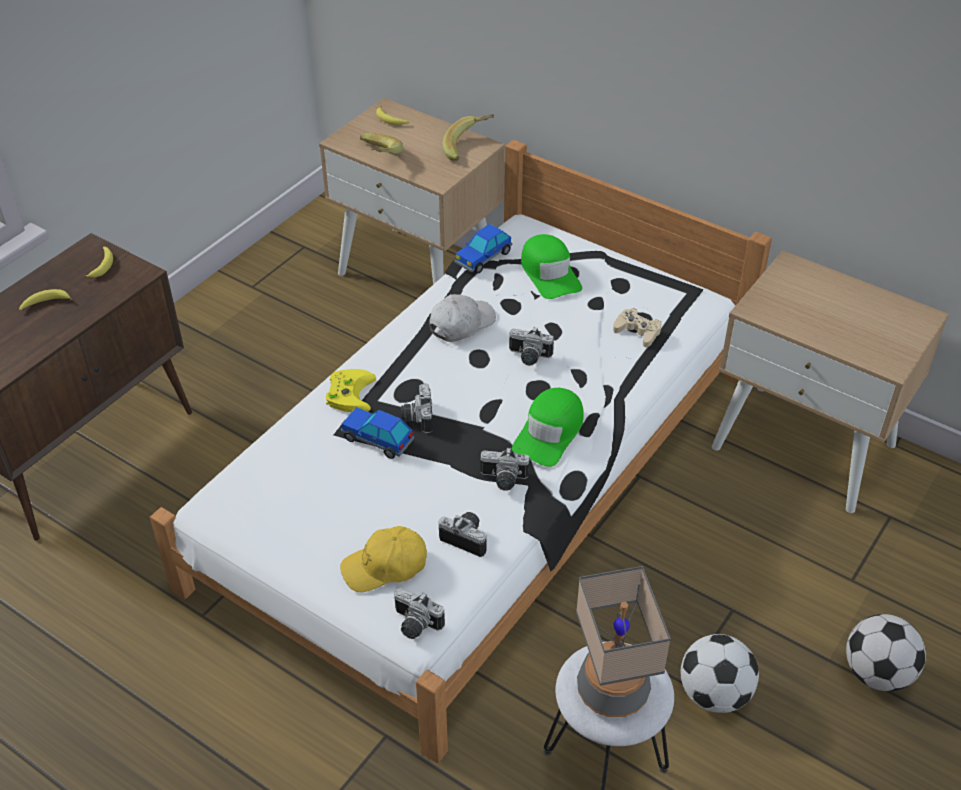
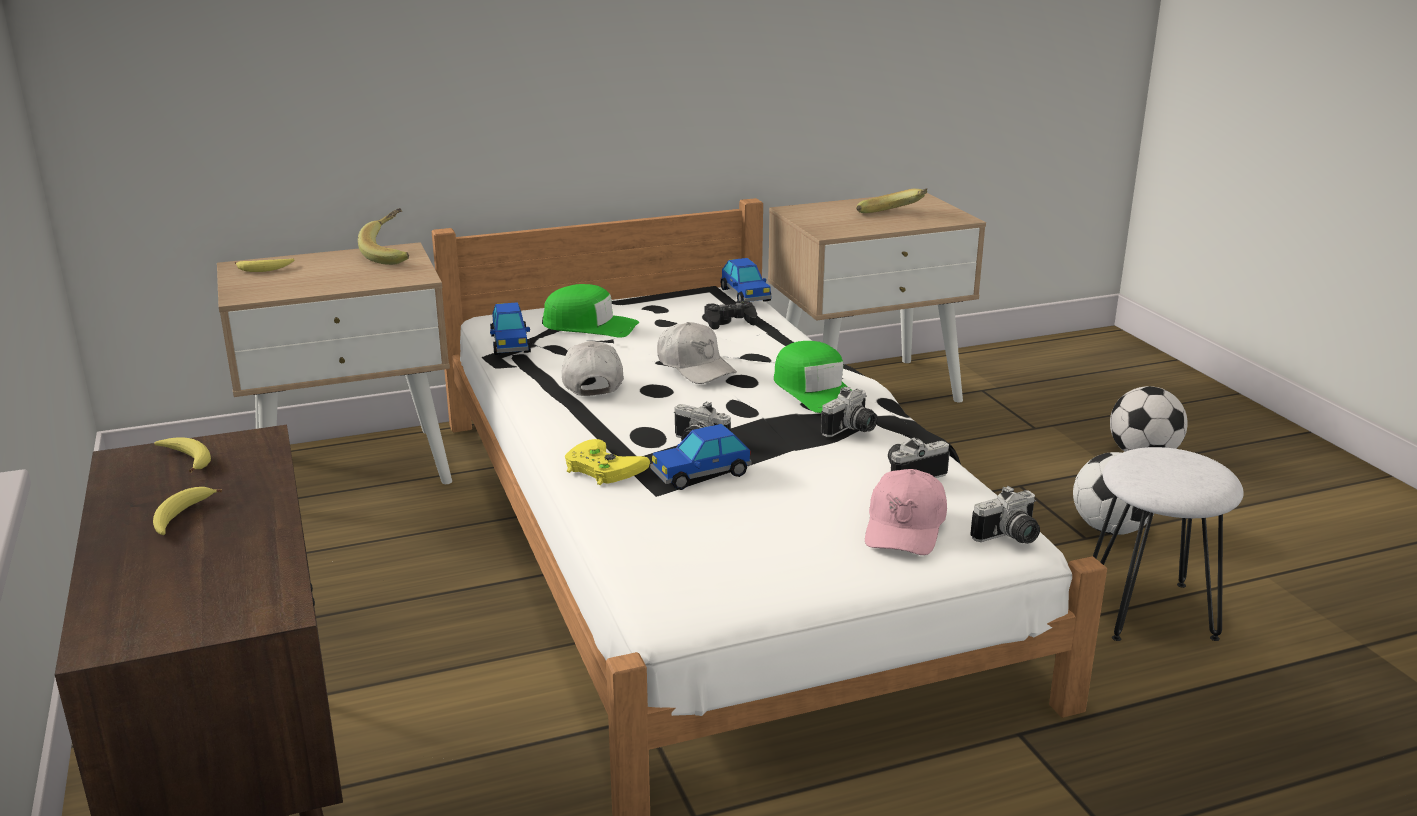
camera: 55 degrees left, 20 degrees down
yellow cap [340,526,427,592] -> pink cap [865,469,947,555]
banana [360,133,403,155] -> banana moved to [856,188,927,213]
camera [509,327,554,366] -> white cap [657,322,737,384]
table lamp [576,566,671,717] -> none
beige game controller [613,308,662,347] -> black game controller [705,300,757,330]
none -> toy car [721,258,772,302]

